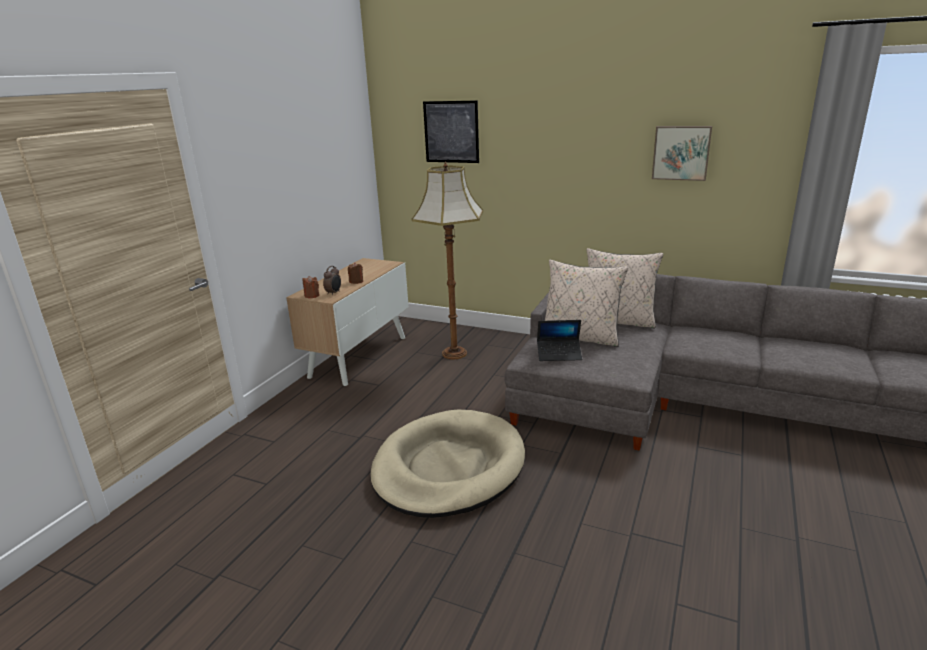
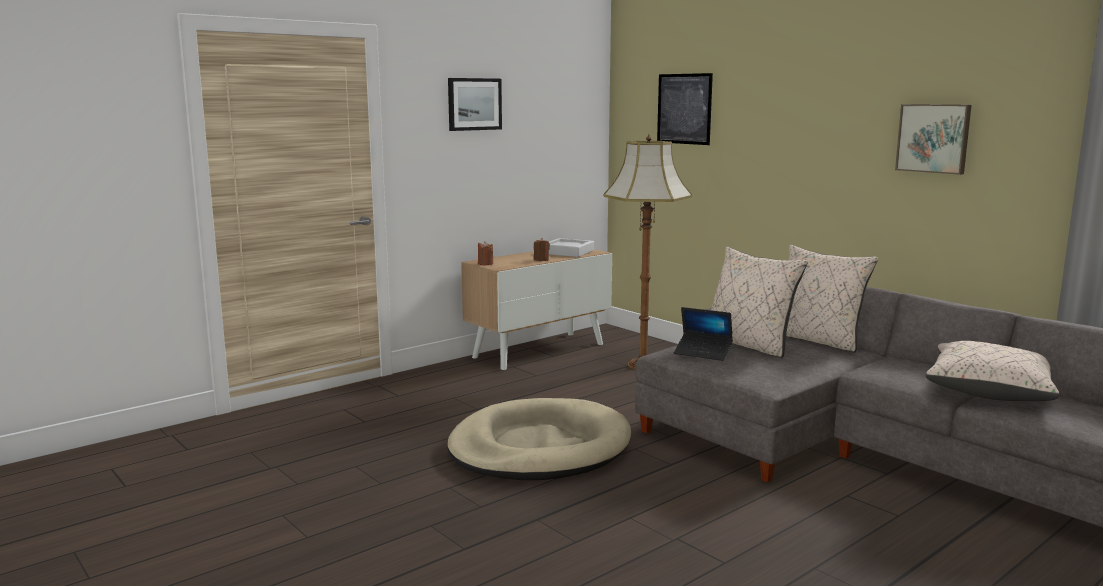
camera: 25 degrees right, 10 degrees down
alarm clock [323,266,341,296] -> none
none -> picture [448,78,502,131]
none -> grey tray [549,238,594,257]
none -> beige pillow [926,341,1059,401]

